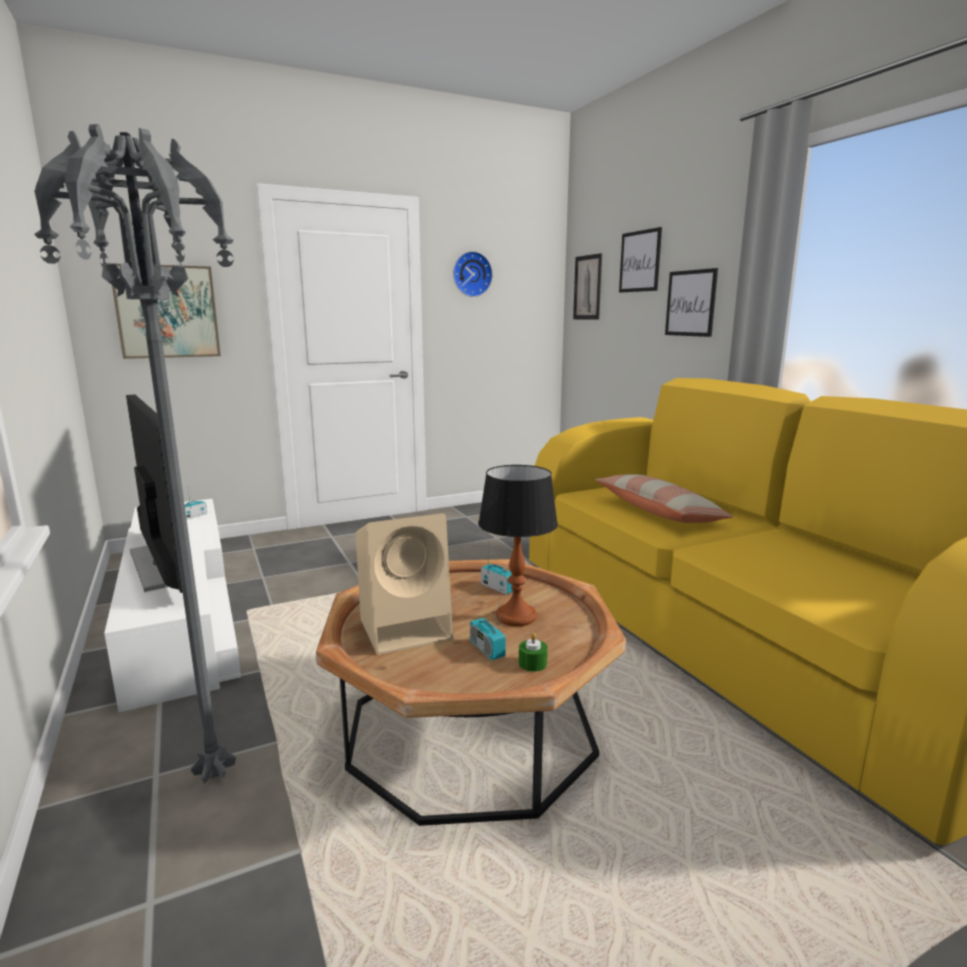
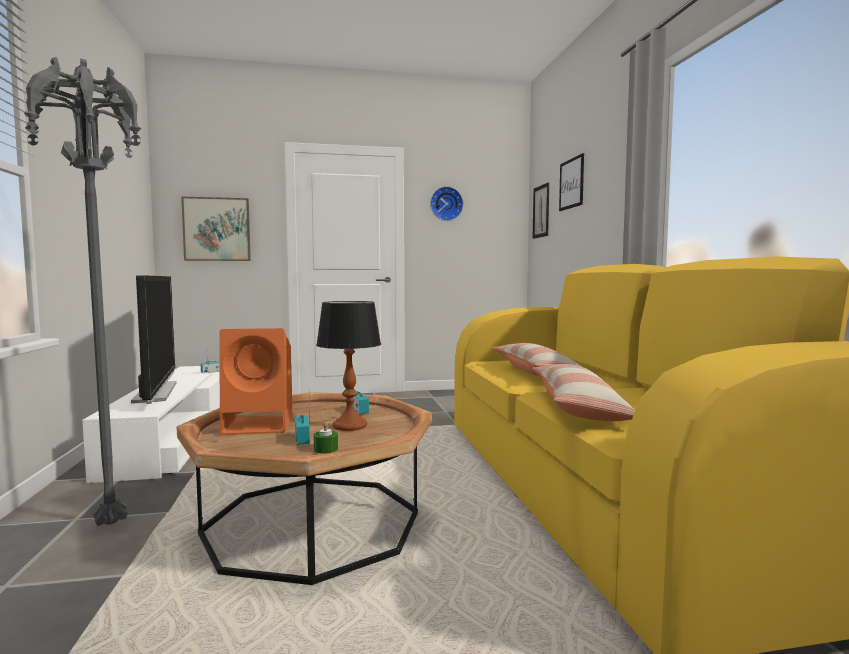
camera: 15 degrees right, 10 degrees down
beige speaker [356,513,453,655] -> orange speaker [219,328,293,435]
picture [665,268,718,337] -> none
none -> pillow [532,364,635,421]

